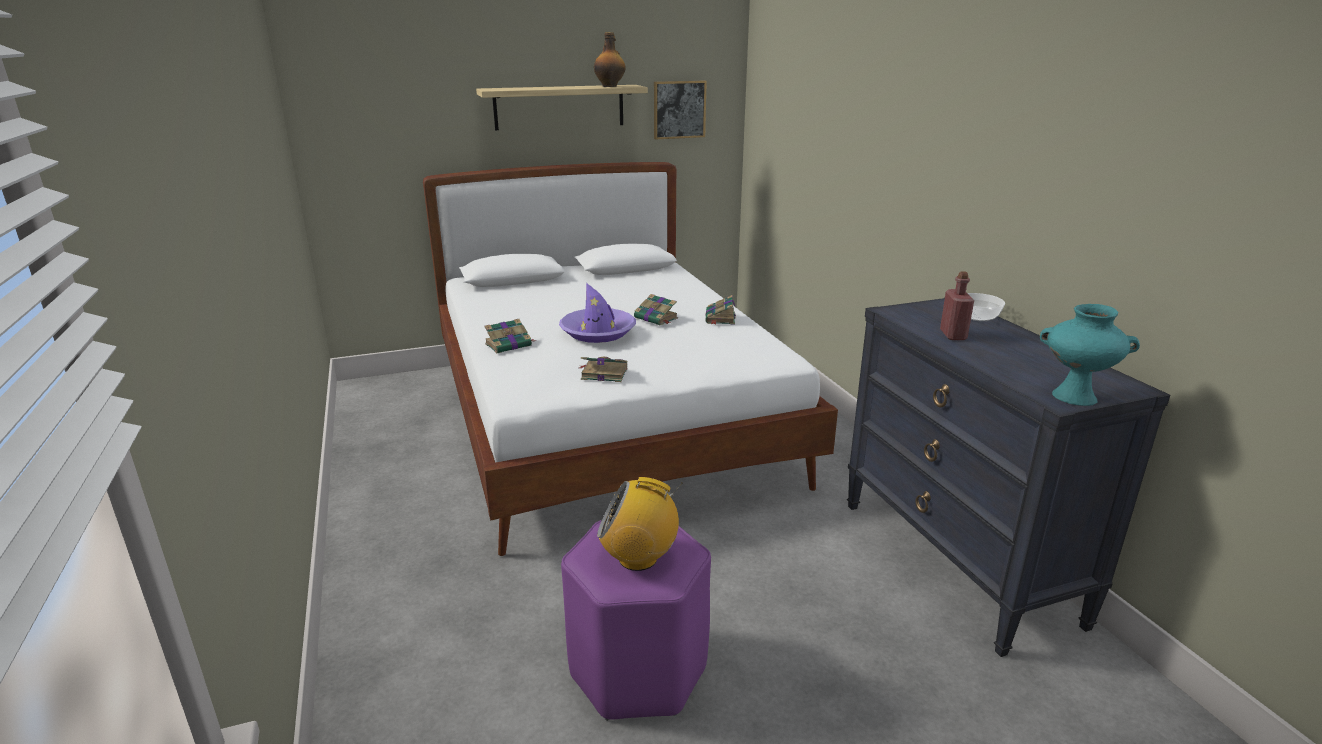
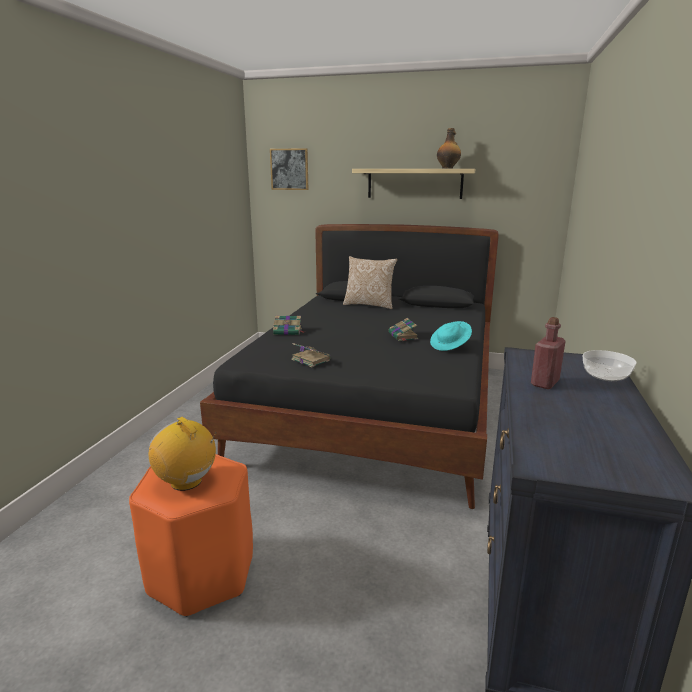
camera: 35 degrees right, 5 degrees down
white bed [423,162,838,556] -> black bed [200,224,499,509]
purple hat [559,283,636,343] -> none
purple stool [561,520,711,721] -> orange stool [129,454,253,617]
picture [654,80,707,140] -> picture moved to [270,148,308,190]
book [706,295,736,324] -> turquoise hat [430,321,472,351]
turquoise vase [1040,304,1140,406] -> none
none -> pillow [343,256,398,309]

